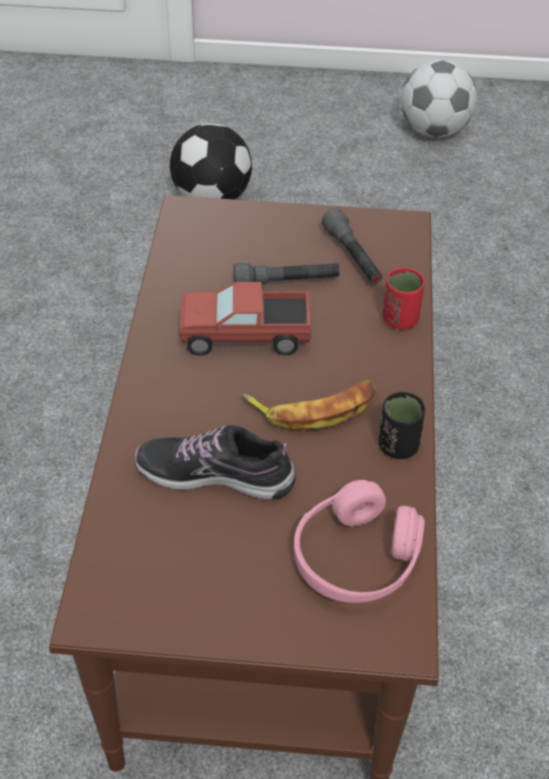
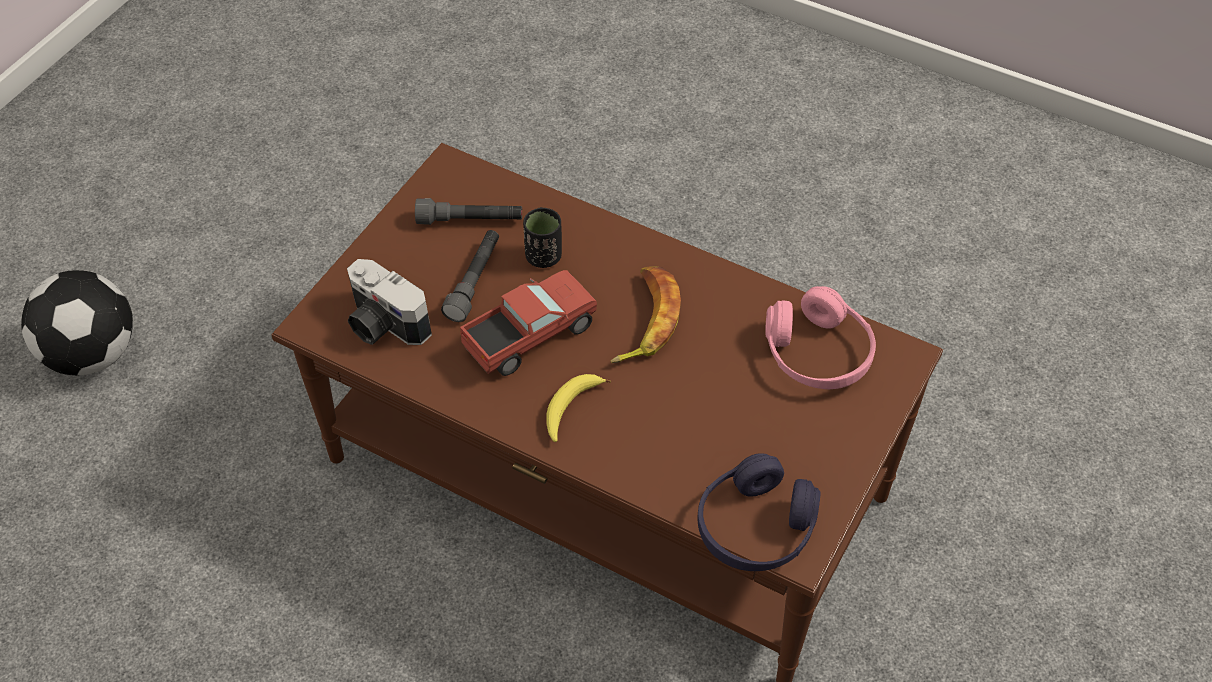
camera: 65 degrees left, 5 degrees up
shoe [135,425,296,499] -> none
toy truck [179,282,311,356] -> toy truck turned 150 degrees counterclockwise [460,270,597,376]
black cup [379,392,425,459] -> black cup moved to [523,207,562,268]
red cup [383,268,425,329] -> none
football [401,60,477,138] -> none
none -> camera [347,259,432,345]
none -> banana [546,374,611,442]
none -> purple headphones [697,453,821,571]

